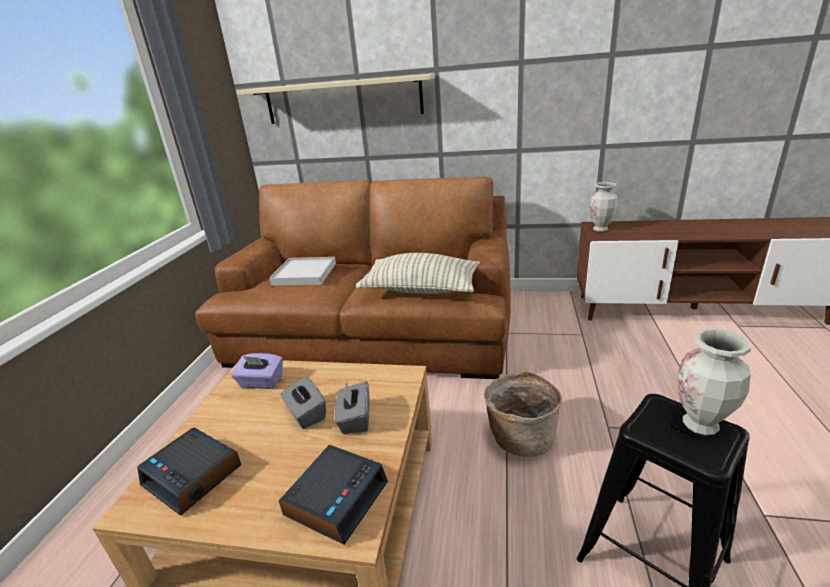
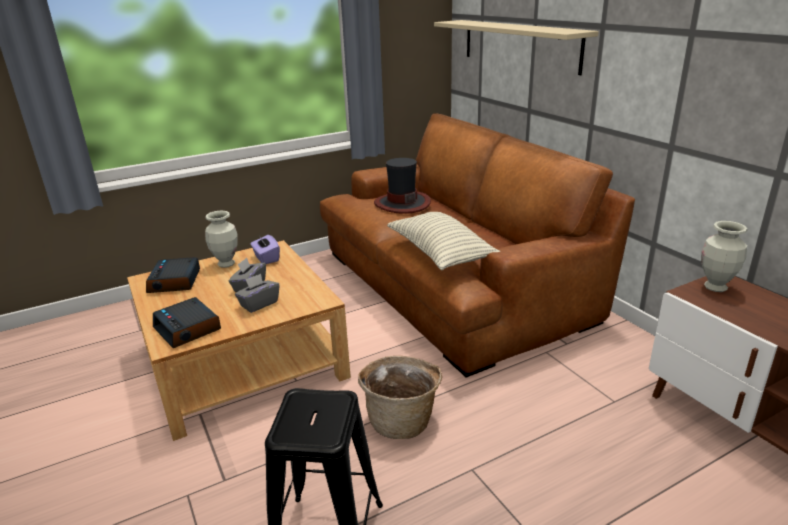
camera: 50 degrees right, 0 degrees up
white tray [269,257,336,286] -> hat [374,158,431,214]
alarm clock [279,445,388,545] -> alarm clock turned 60 degrees clockwise [153,297,221,348]
vase [678,328,751,436] -> vase moved to [205,210,238,268]

